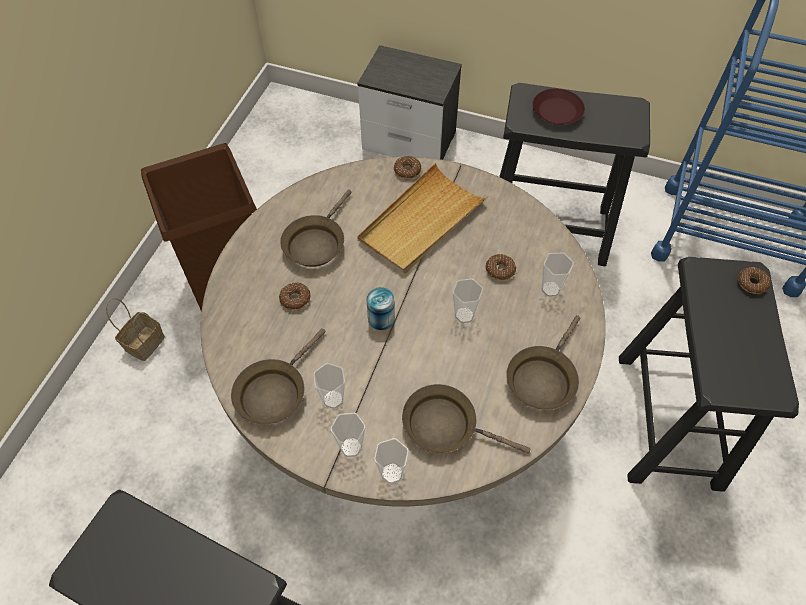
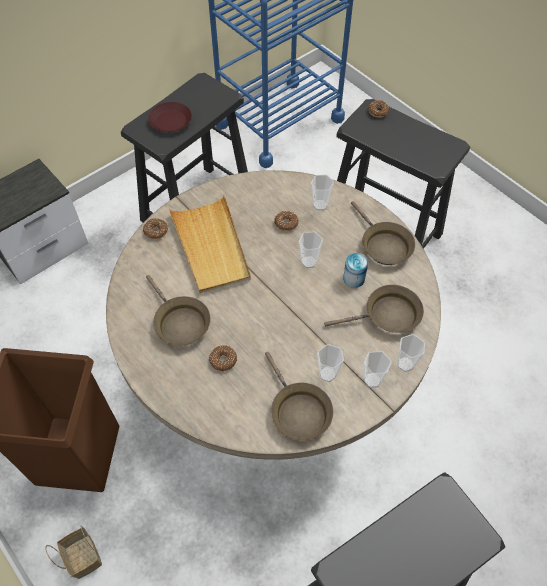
camera: 60 degrees left, 0 degrees up
can [366,287,395,330] -> can moved to [343,253,368,288]
brown frying pan [402,384,531,454] -> brown frying pan turned 150 degrees counterclockwise [324,285,424,333]

